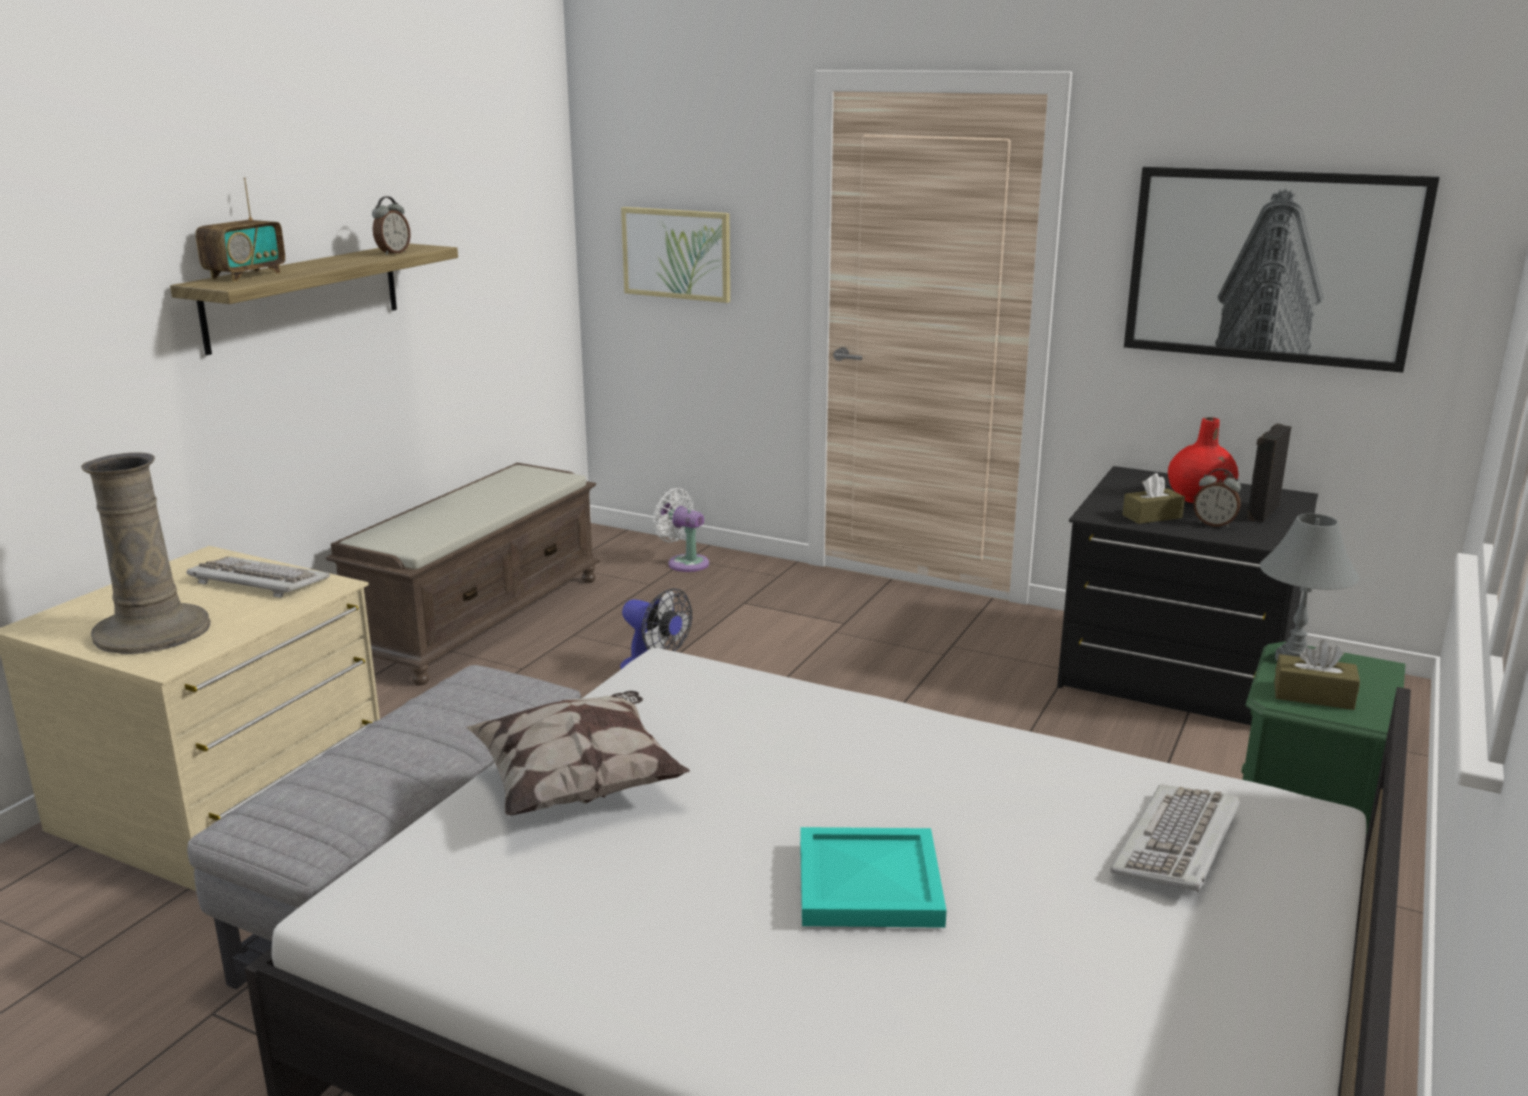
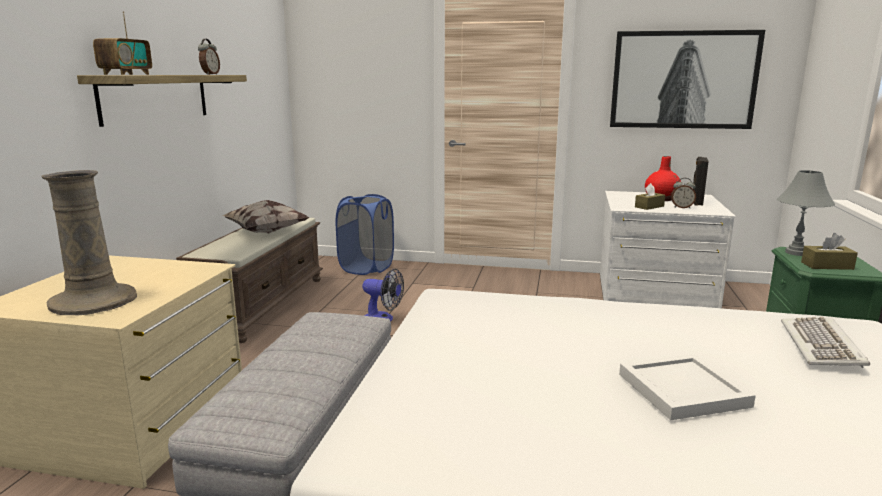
camera: 15 degrees left, 5 degrees down
keyboard [187,556,330,598] -> none
pillow [466,691,690,815] -> pillow moved to [222,200,310,234]
picture [621,207,730,303] -> none
white fan [653,488,709,572] -> blue laundry basket [336,194,394,275]
turquoise tray [800,827,947,928] -> white tray [619,354,756,420]
black dresser [1057,466,1318,725] -> white dresser [600,191,736,308]

